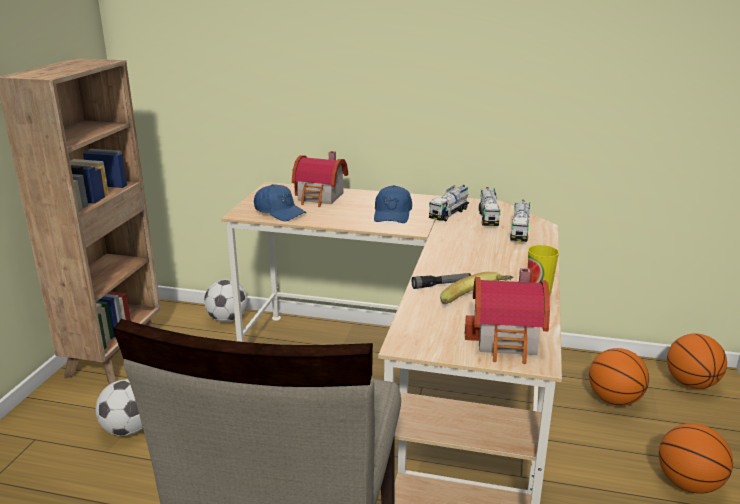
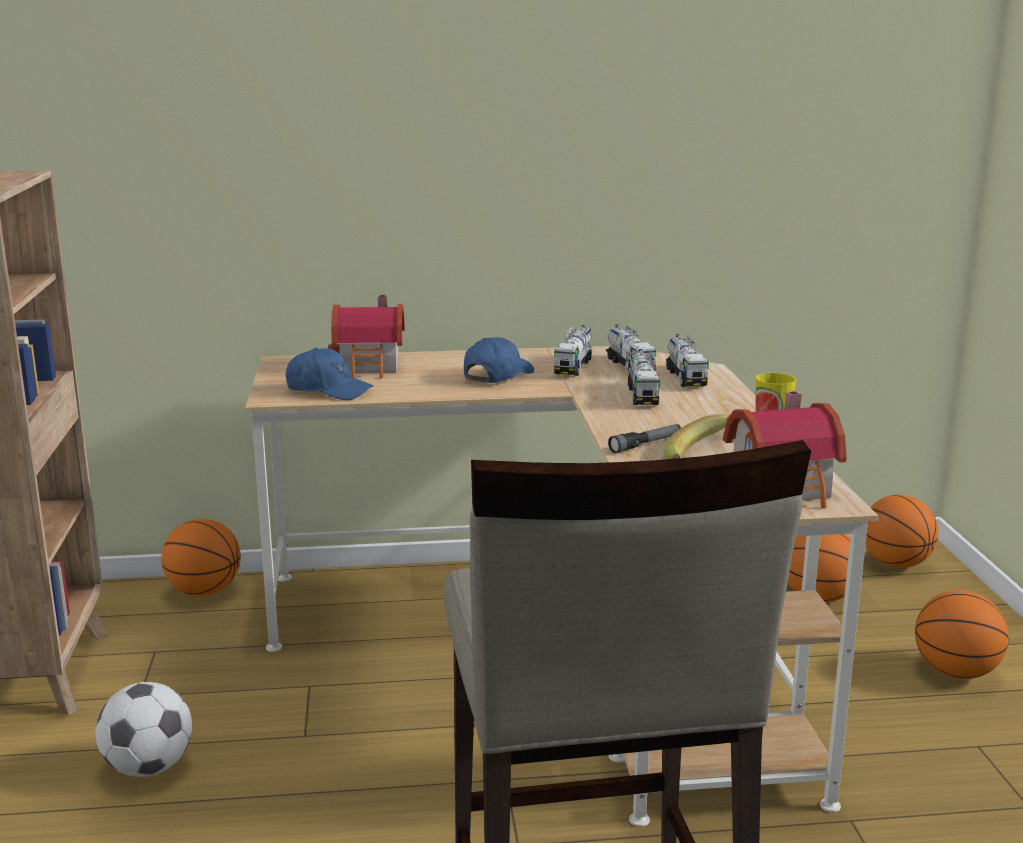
camera: 20 degrees left, 5 degrees down
football [204,280,248,322] -> basketball [161,519,241,596]
blue cap [374,185,412,223] -> blue cap turned 135 degrees counterclockwise [464,337,534,383]
none -> toy truck [628,349,660,405]

